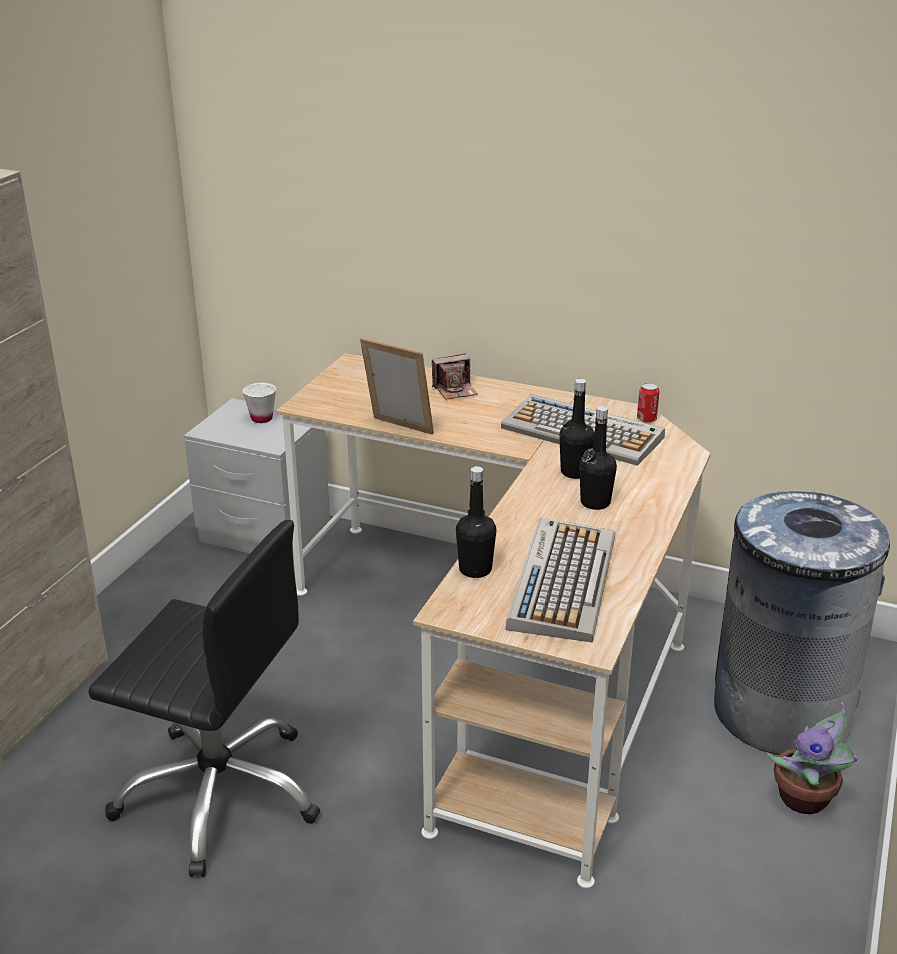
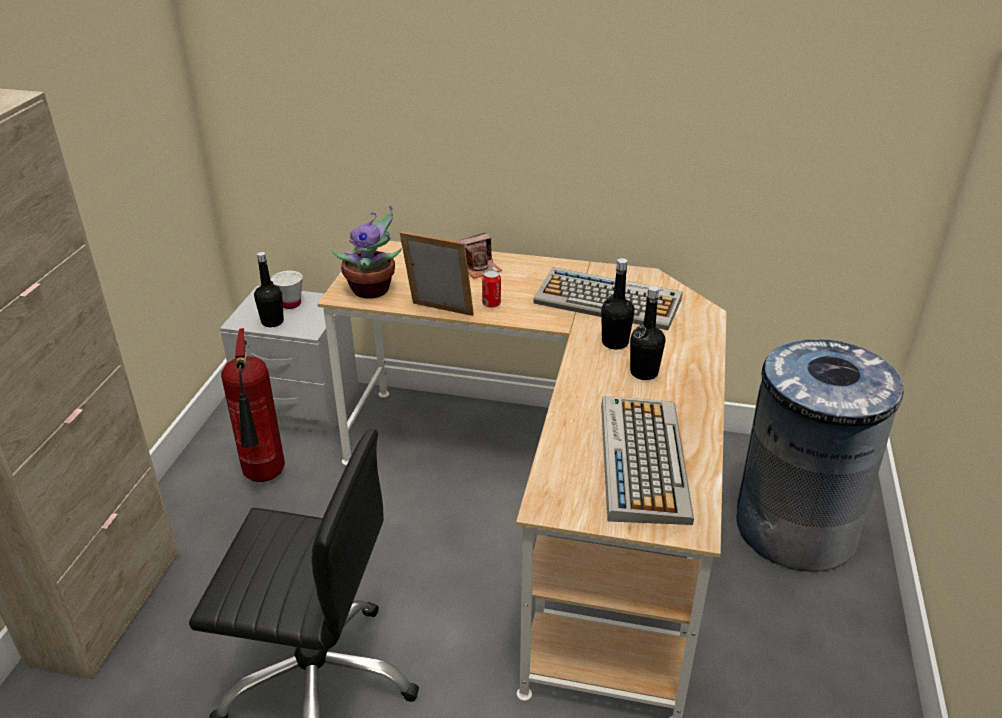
camera: 10 degrees left, 5 degrees up
black bottle [456,466,496,578] -> black bottle moved to [254,252,284,327]
can [637,382,659,423] -> can moved to [482,270,501,308]
potted plant [767,702,857,814] -> potted plant moved to [331,205,402,298]
none -> fire extinguisher [221,328,285,482]

